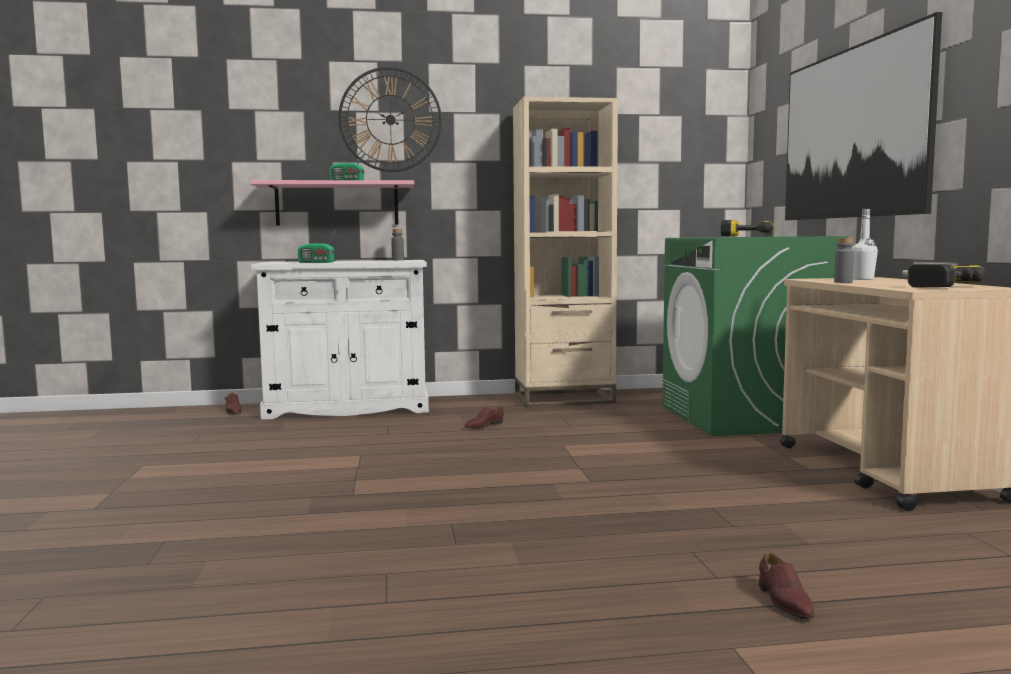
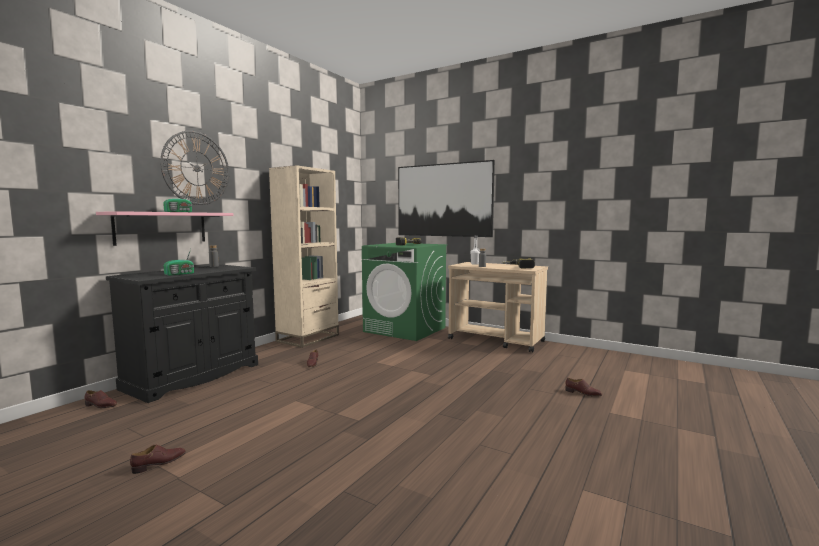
camera: 50 degrees left, 0 degrees up
white cabinet [251,260,429,420] -> black cabinet [106,265,258,403]
none -> brown shoe [130,444,186,474]

